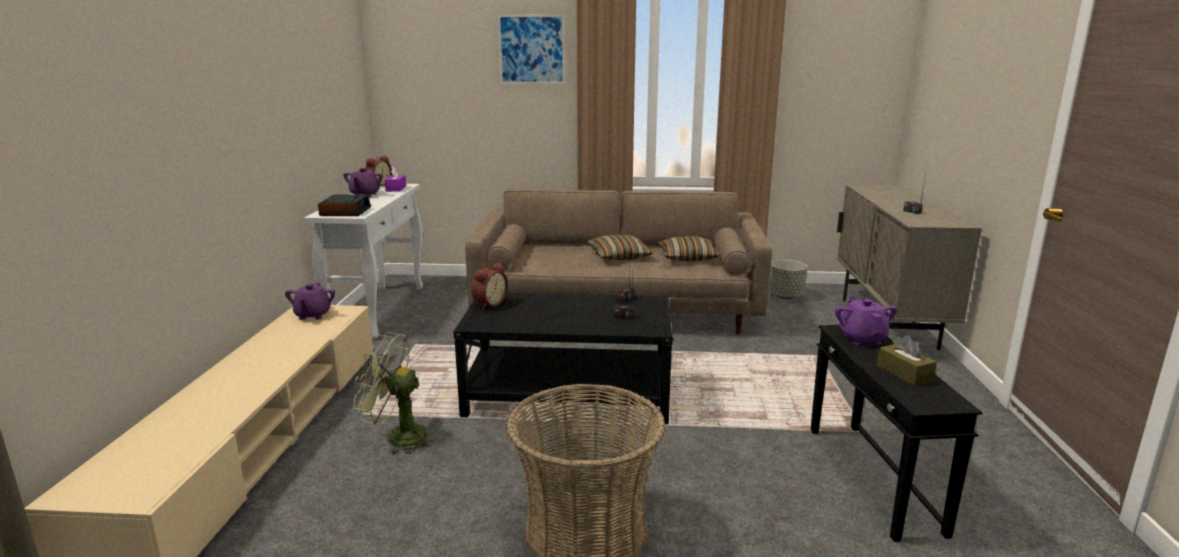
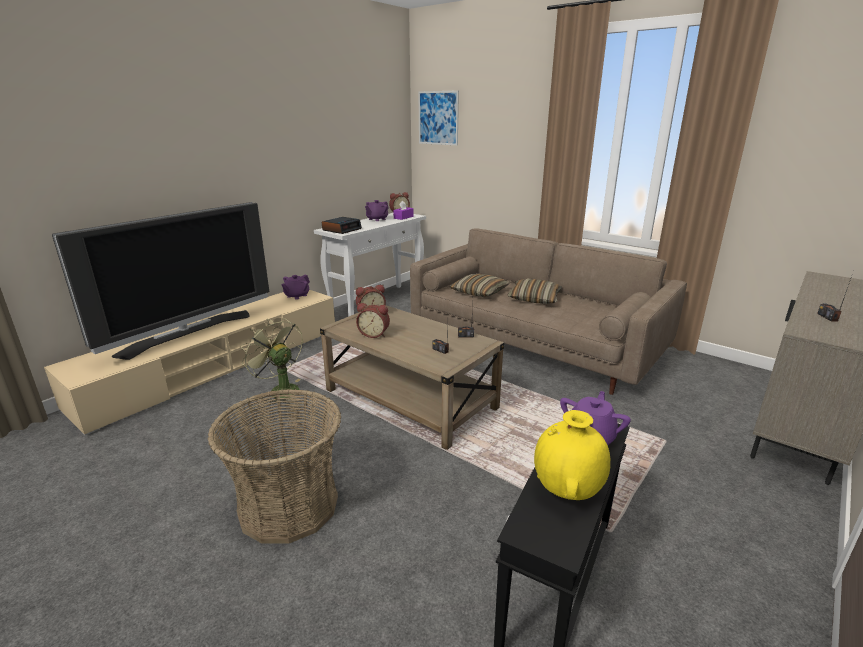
camera: 35 degrees right, 5 degrees up
black coffee table [453,293,674,424] -> beige coffee table [320,305,504,450]
picture [498,15,565,84] -> picture moved to [419,90,459,145]
pillow [659,236,719,261] -> pillow moved to [450,274,510,297]
grey planter [769,260,807,299] -> none
brown tissue box [877,335,937,386] -> yellow vase [534,410,611,500]
none -> television [52,202,269,360]
none -> alarm clock [356,303,390,338]

